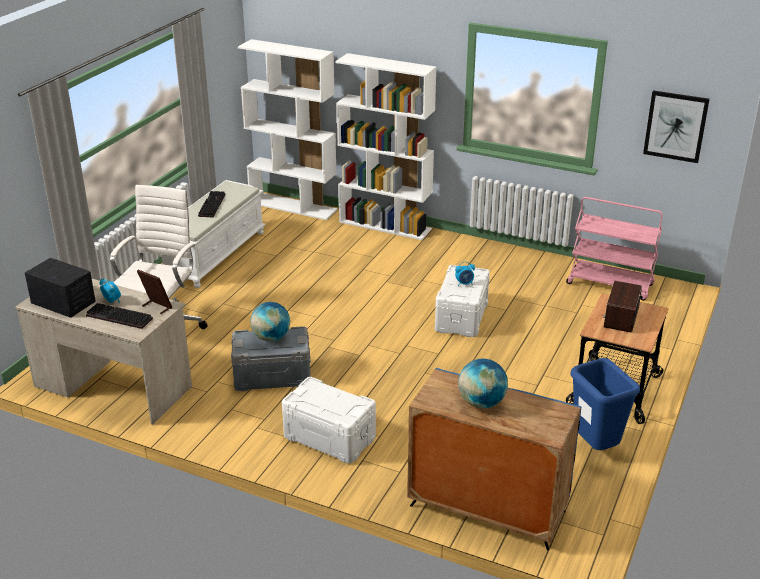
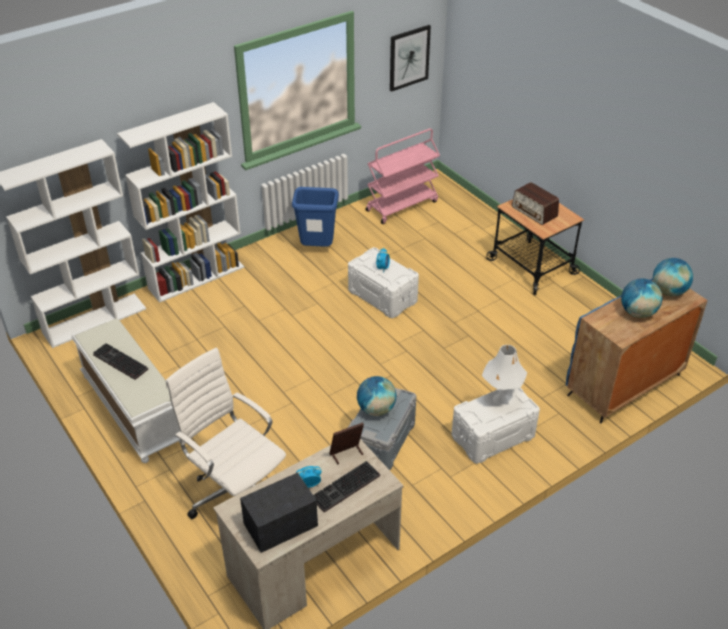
camera: 60 degrees left, 10 degrees up
blue trash can [570,358,640,450] -> blue trash can moved to [292,187,339,247]
none -> white table lamp [482,345,527,406]
none -> globe [653,258,693,296]

